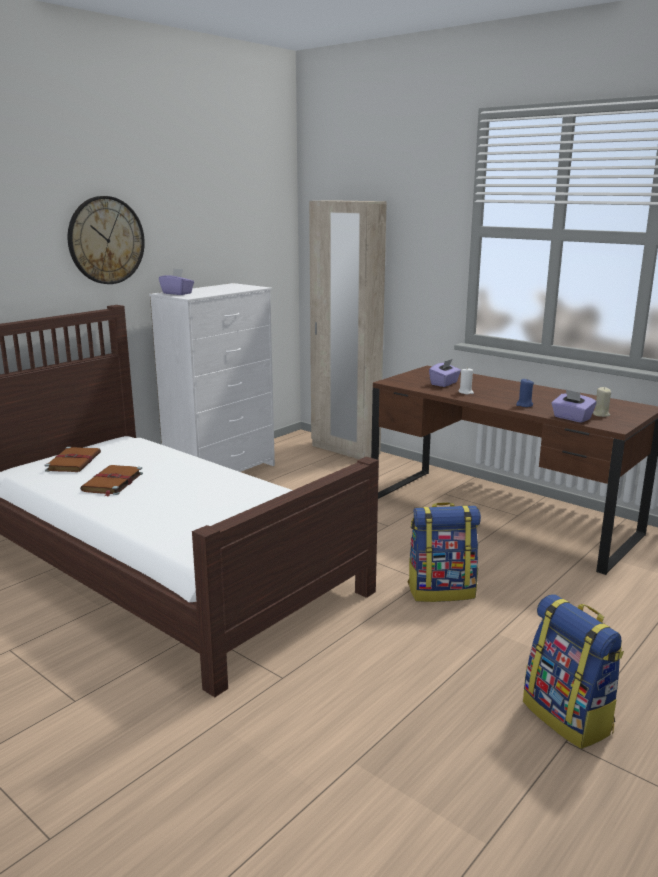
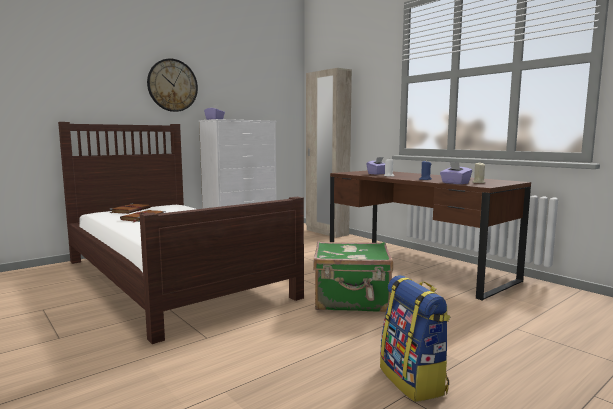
camera: 10 degrees right, 10 degrees down
backpack [408,502,481,602] -> green suitcase [313,241,393,312]

